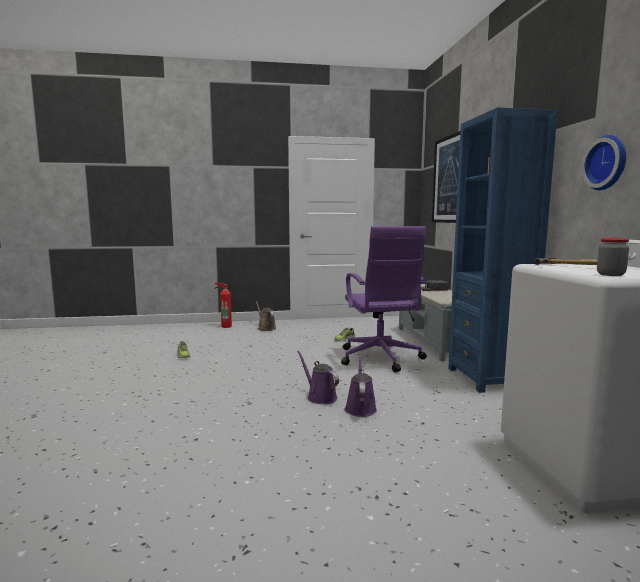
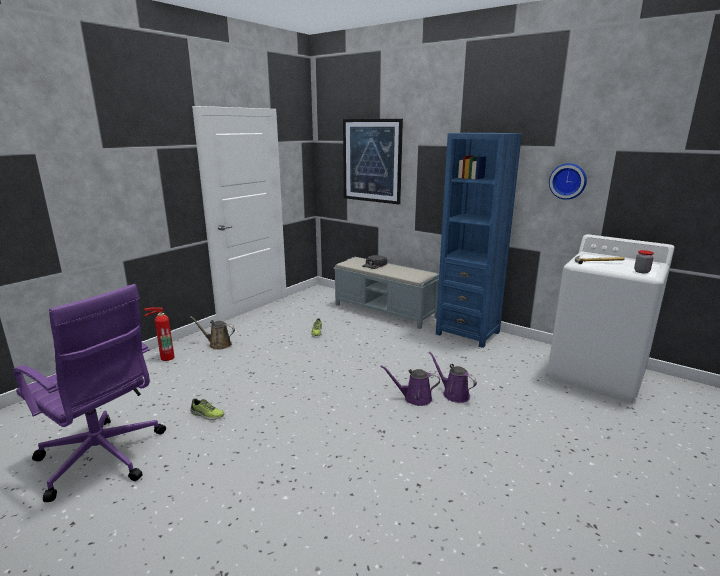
camera: 45 degrees left, 10 degrees up
purple office chair [341,226,427,372] -> purple office chair moved to [13,284,166,502]

